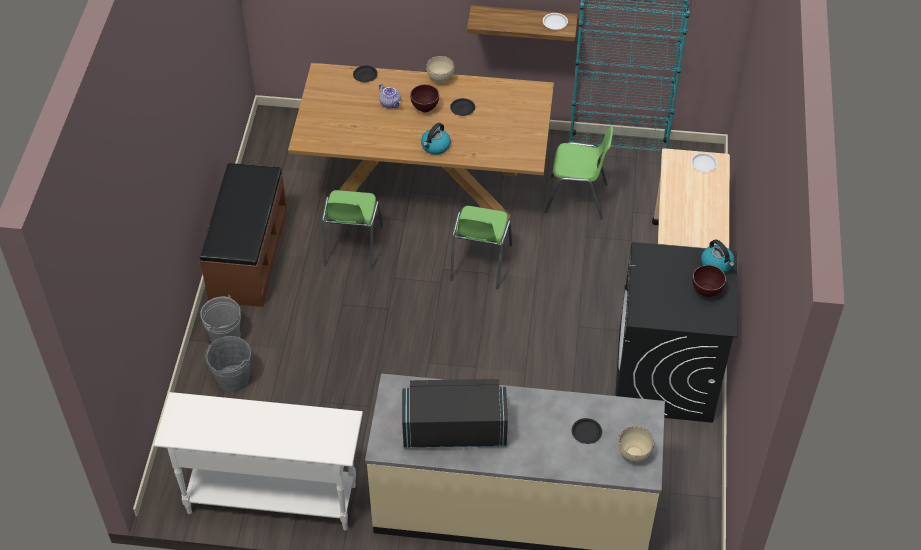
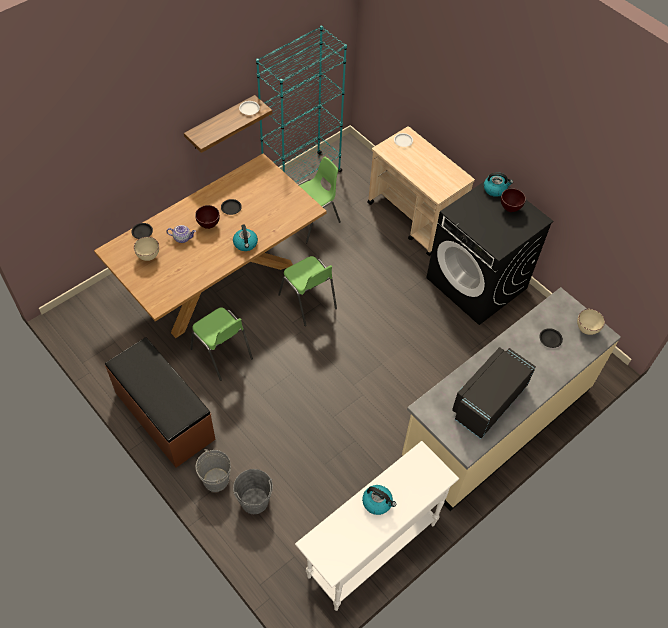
camera: 50 degrees left, 5 degrees up
beige bowl [426,56,455,83] -> beige bowl moved to [134,237,159,261]
none -> kettle [362,485,396,515]

